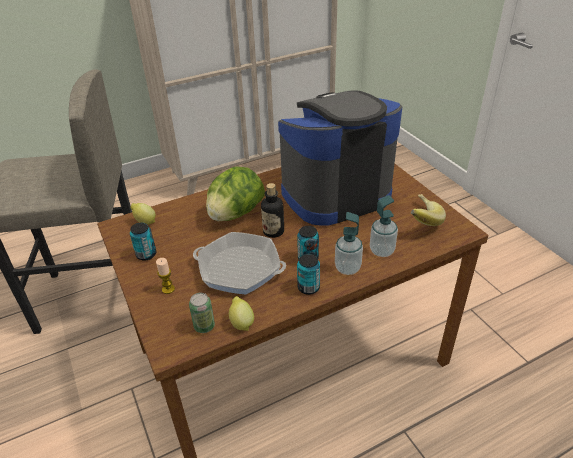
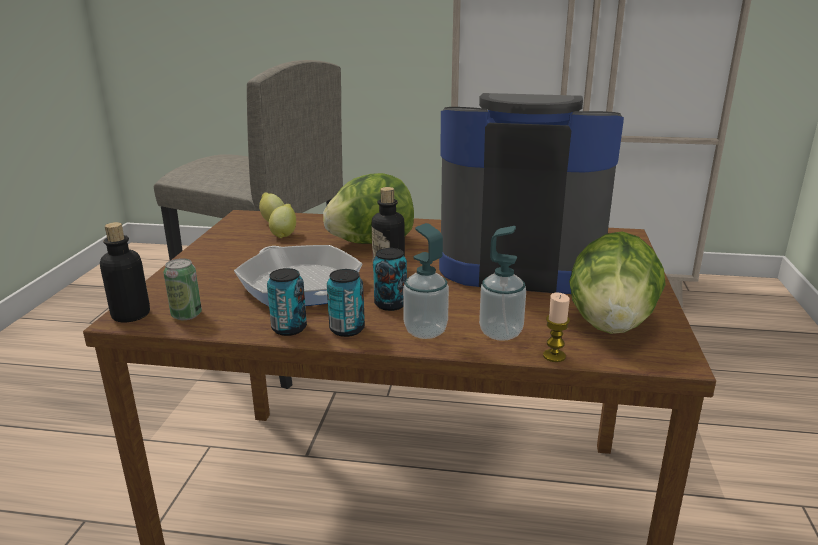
camera: 35 degrees right, 15 degrees down
can [130,223,156,261] -> can moved to [267,268,307,336]
candle [156,258,175,294] -> candle moved to [543,293,570,362]
lemon [229,296,254,331] -> lemon moved to [269,204,296,238]
banana [411,194,446,226] -> lettuce [569,231,666,334]
none -> bottle [100,222,150,322]

